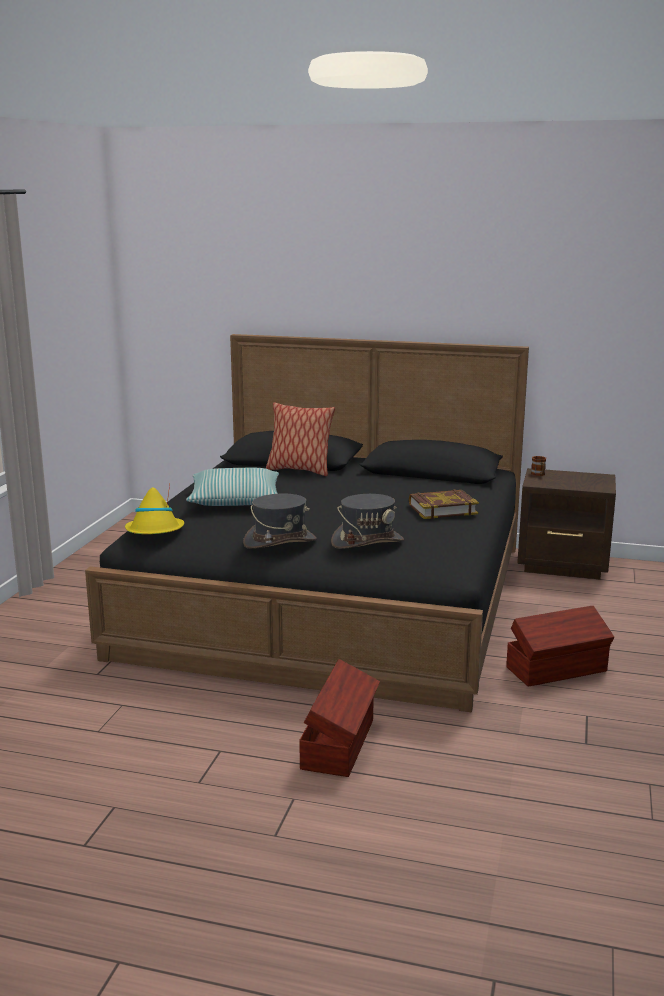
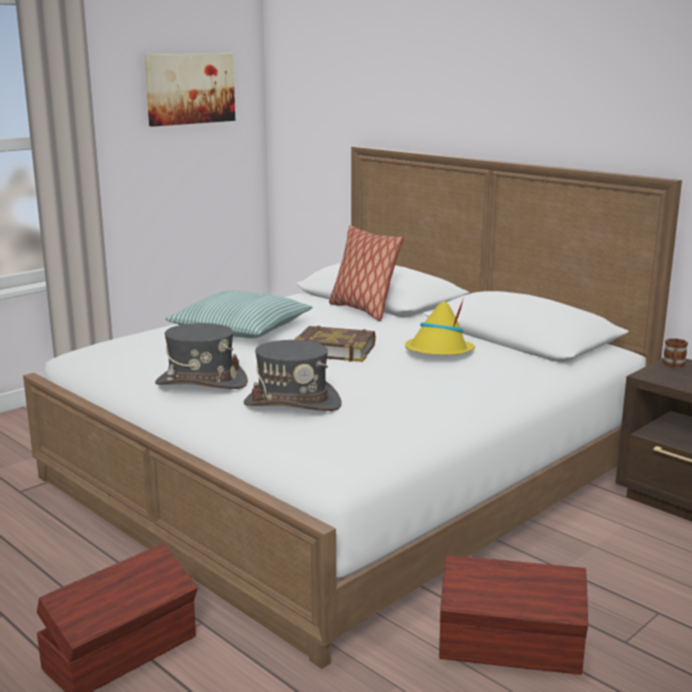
camera: 30 degrees right, 0 degrees up
black bed [85,334,529,713] -> white bed [23,146,682,669]
yellow hat [125,484,184,534] -> yellow hat moved to [405,298,475,355]
book [409,490,479,519] -> book moved to [294,326,376,362]
none -> picture [144,54,235,127]

